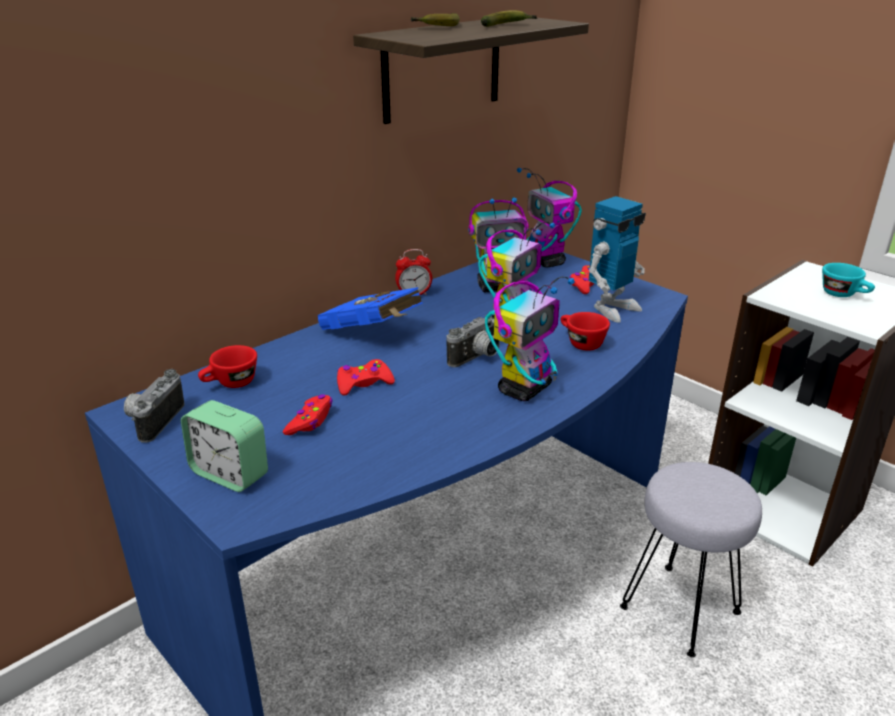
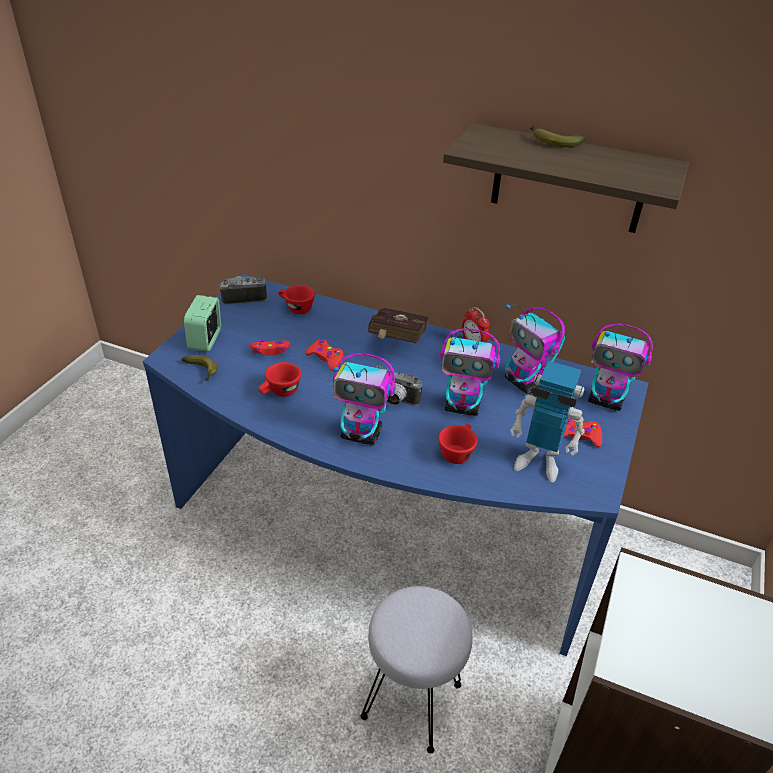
camera: 65 degrees right, 10 degrees up
blue book [318,287,423,330] -> red book [368,308,428,343]
banana [481,10,538,27] -> banana moved to [181,355,218,381]
toy robot [517,168,582,267] -> toy robot turned 105 degrees counterclockwise [588,324,653,411]
turquoise cup [822,263,875,297] -> none
none -> red cup [258,362,301,397]

